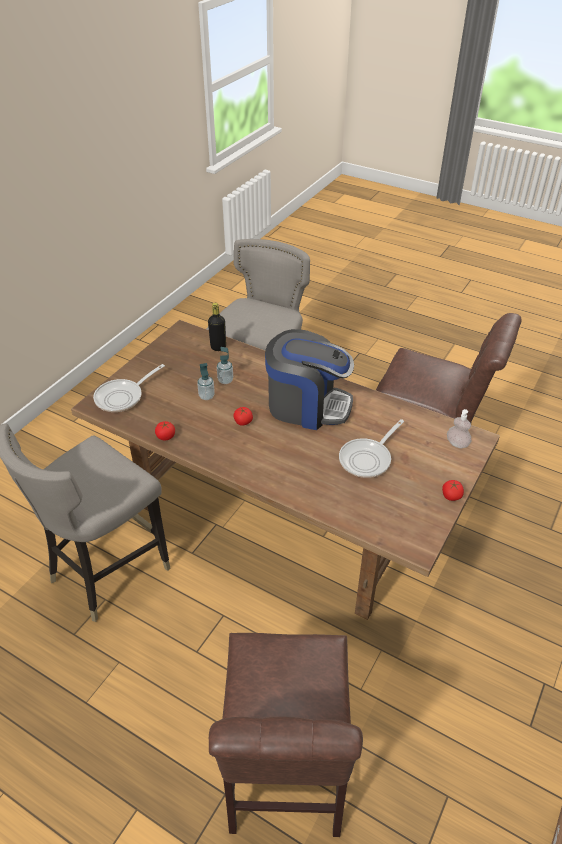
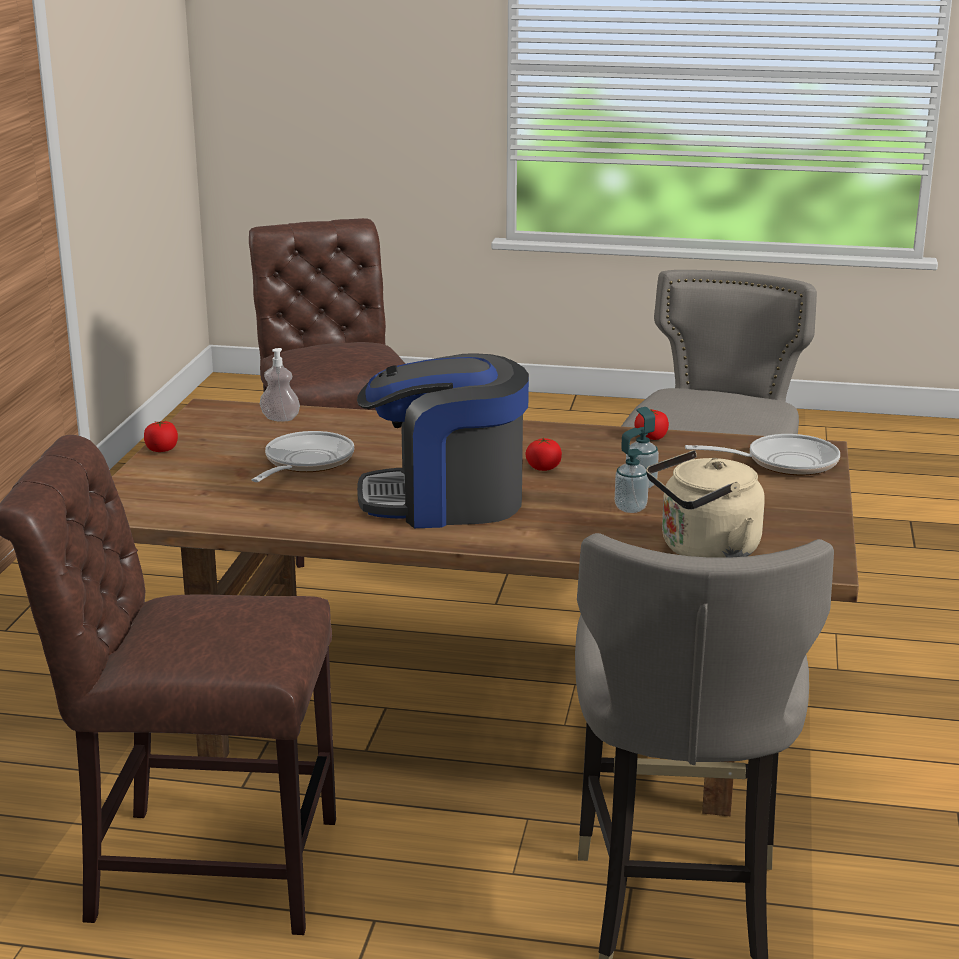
camera: 160 degrees right, 20 degrees down
frying pan [93,364,165,412] -> frying pan turned 60 degrees clockwise [685,434,840,475]
black bottle [208,303,226,351] -> beige kettle [646,450,765,558]
soap dispenser [447,409,471,448] -> soap dispenser moved to [260,348,300,422]

